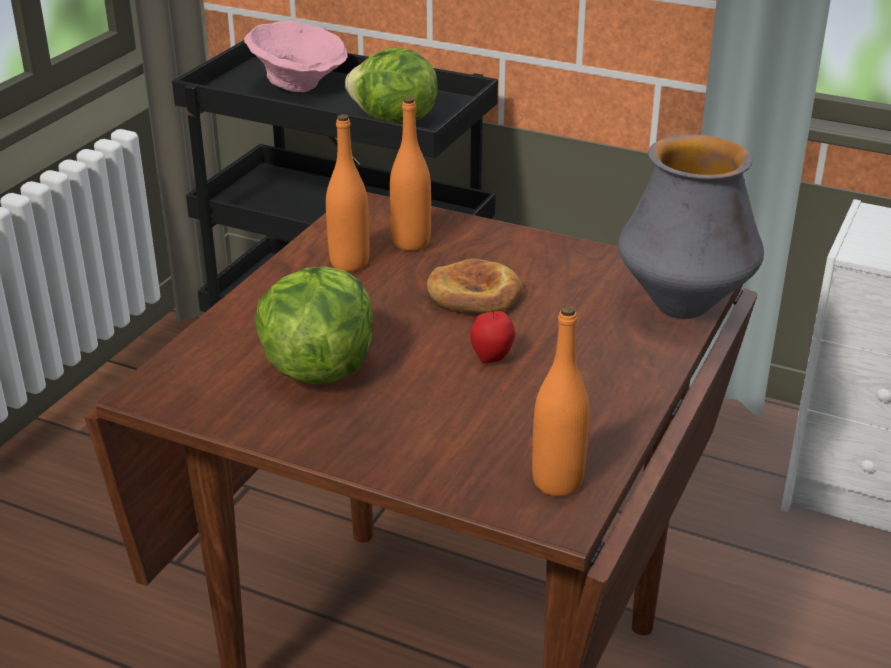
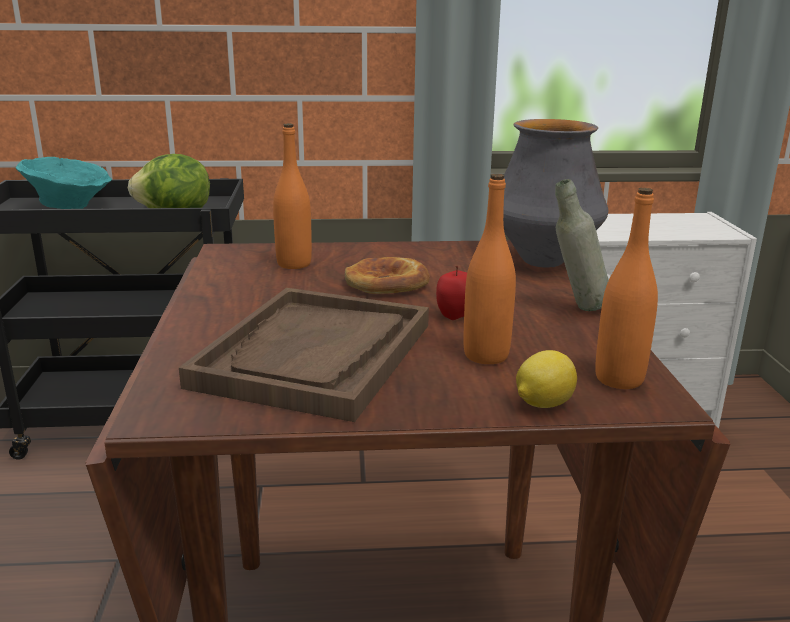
camera: 30 degrees left, 10 degrees down
pink bowl [244,21,347,92] -> turquoise bowl [16,157,112,209]
lettuce [255,266,373,384] -> brown tray [179,288,429,422]
orange bottle [326,114,369,271] -> orange bottle moved to [464,174,516,364]
none -> lemon [516,350,577,408]
none -> grey bottle [555,179,609,311]

